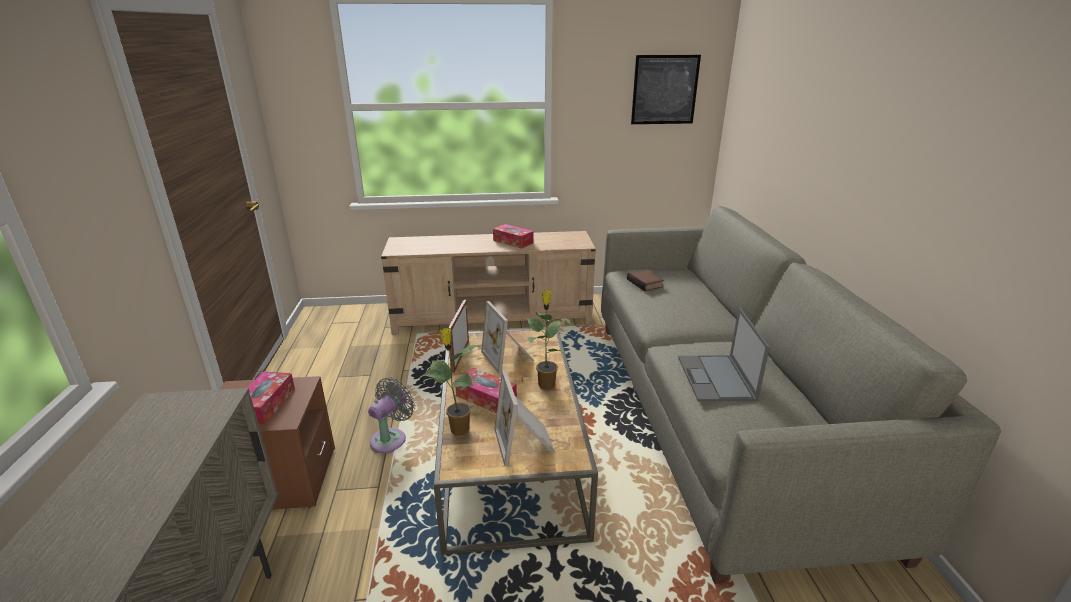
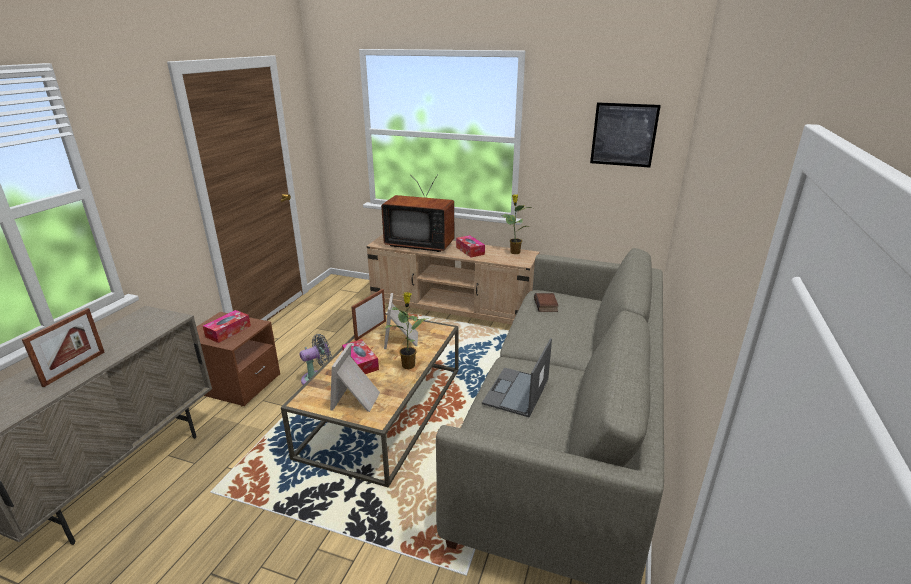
camera: 25 degrees right, 0 degrees up
potted plant [423,328,482,435] -> potted plant moved to [501,195,532,254]
none -> picture frame [22,308,105,387]
none -> television [381,174,454,252]

